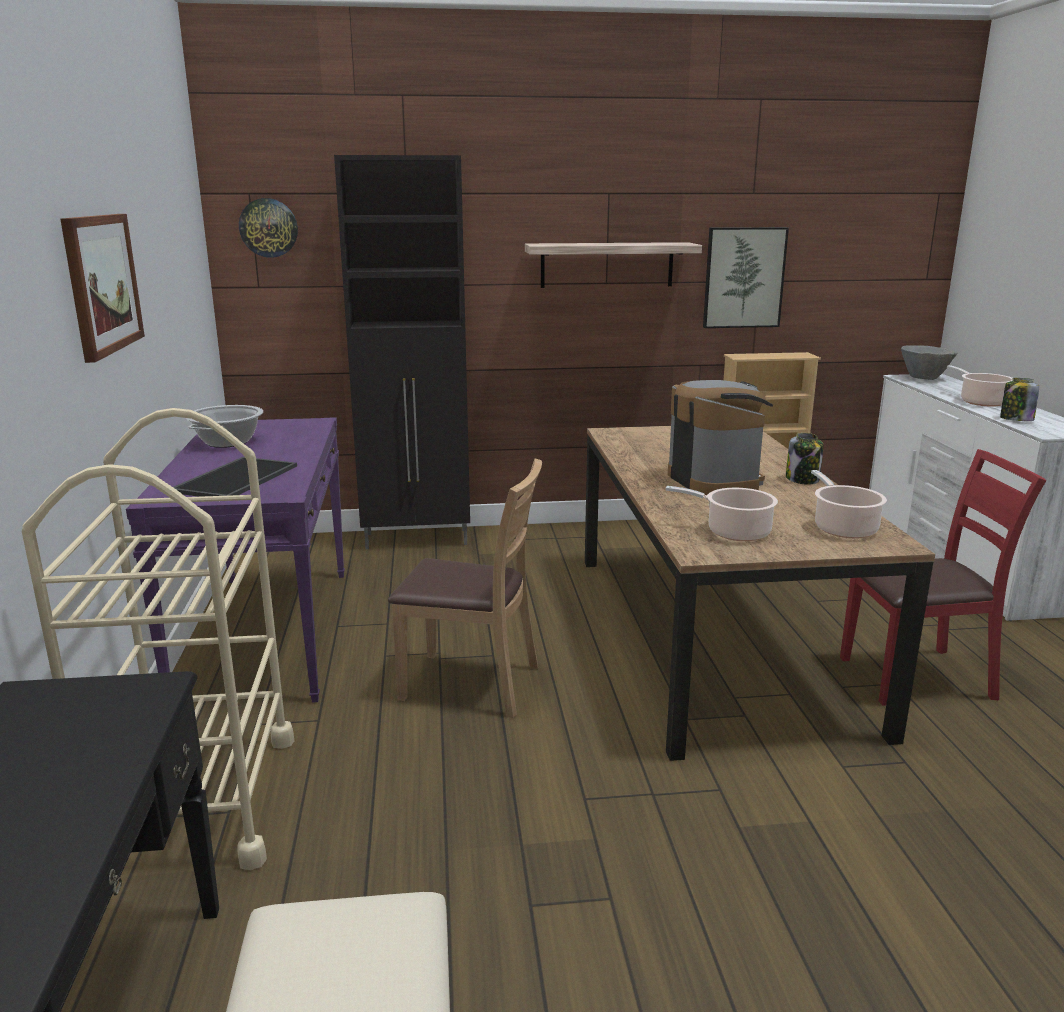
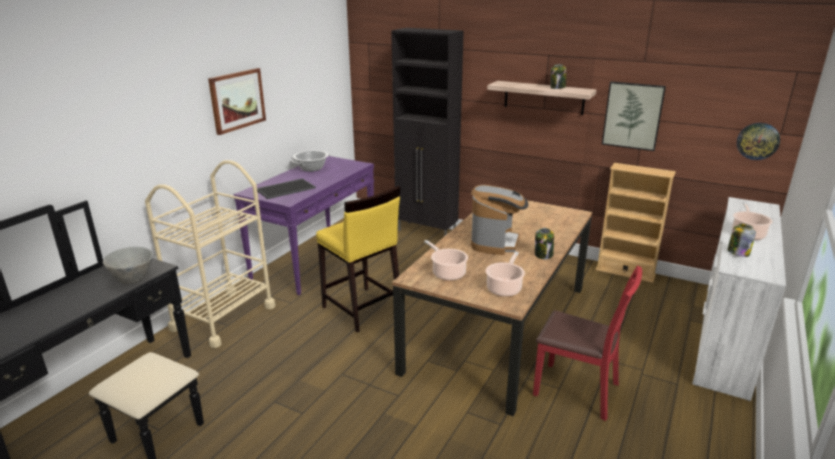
camera: 35 degrees right, 5 degrees up
wall clock [239,198,298,258] -> wall clock moved to [737,123,780,160]
brown chair [388,458,542,718] -> yellow stool [316,186,401,332]
grey bowl [901,345,958,380] -> grey bowl moved to [103,247,153,284]
none -> jar [551,64,566,89]

